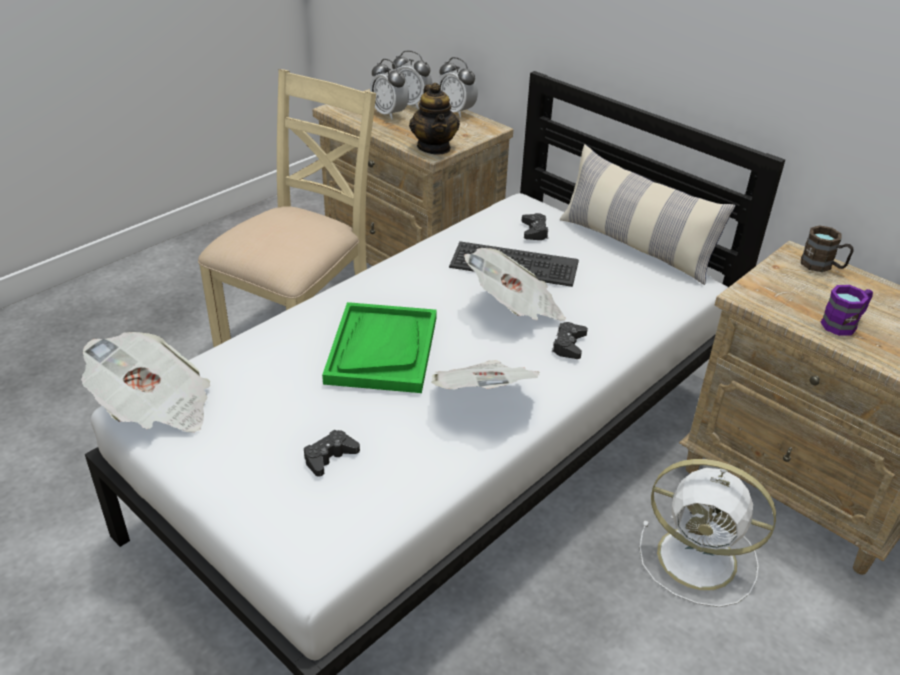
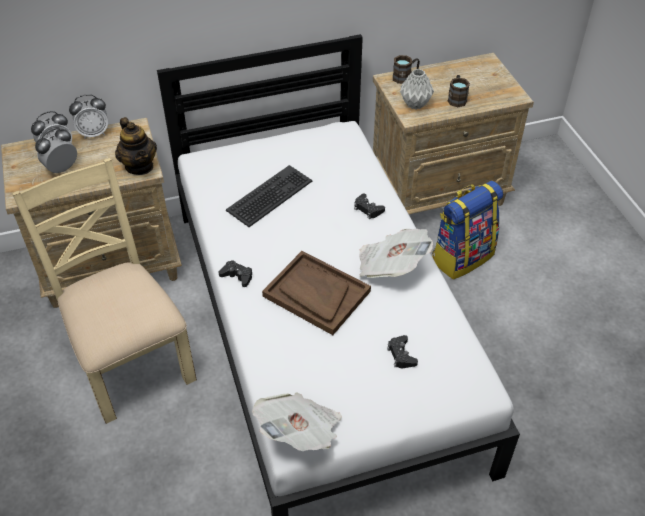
camera: 60 degrees left, 10 degrees up
green tray [322,302,437,393] -> brown tray [262,251,371,335]
alarm clock [370,59,409,120] -> alarm clock turned 150 degrees clockwise [35,128,77,173]
teapot [409,83,460,155] -> teapot turned 45 degrees clockwise [115,117,157,175]
newspaper [464,248,566,320] -> none
black game controller [522,213,548,240] -> black game controller moved to [219,260,252,287]
pillow [560,144,736,285] -> none
white fan [639,459,776,607] -> backpack [432,180,503,280]
purple mug [821,285,873,336] -> brown mug [448,75,470,107]
none -> grey vase [400,69,434,109]

